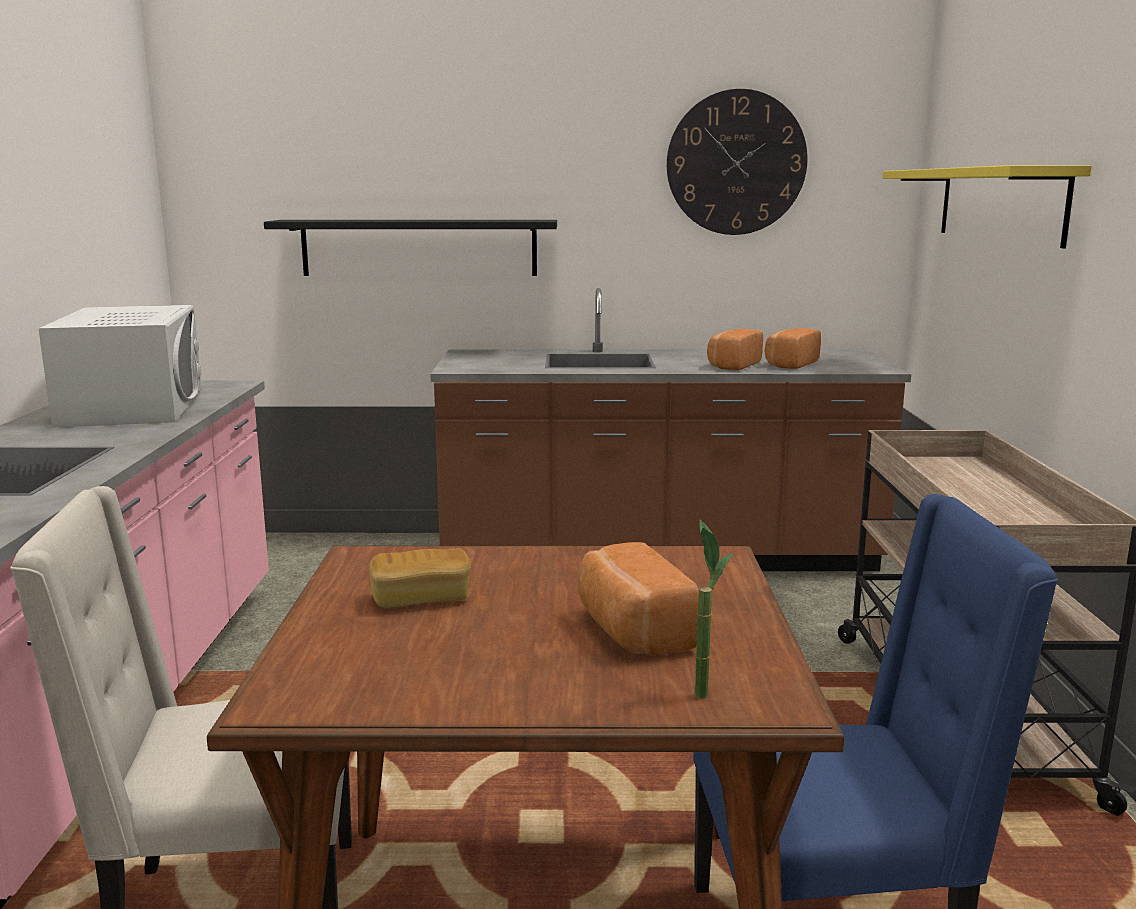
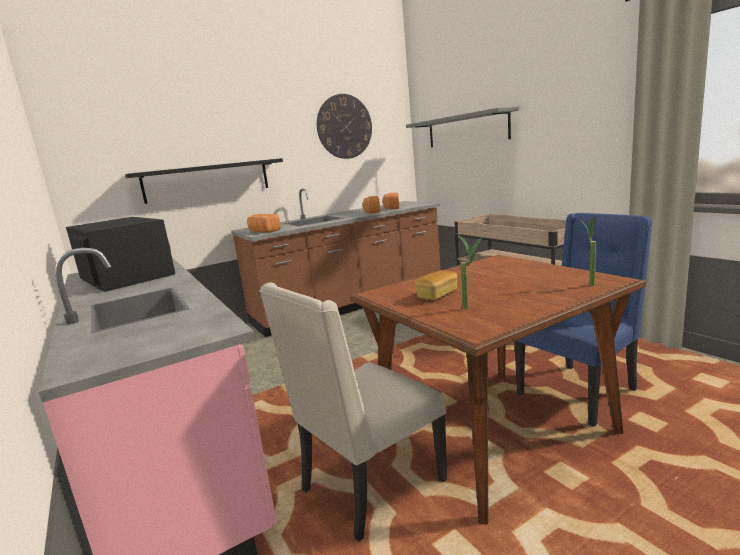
camera: 30 degrees left, 0 degrees up
white microwave [39,305,202,428] -> black microwave [66,217,175,292]
bread [578,542,699,656] -> bread moved to [247,214,281,232]
yellow shelf [882,165,1091,248] -> grey shelf [406,107,519,147]
none -> potted plant [458,235,482,309]

